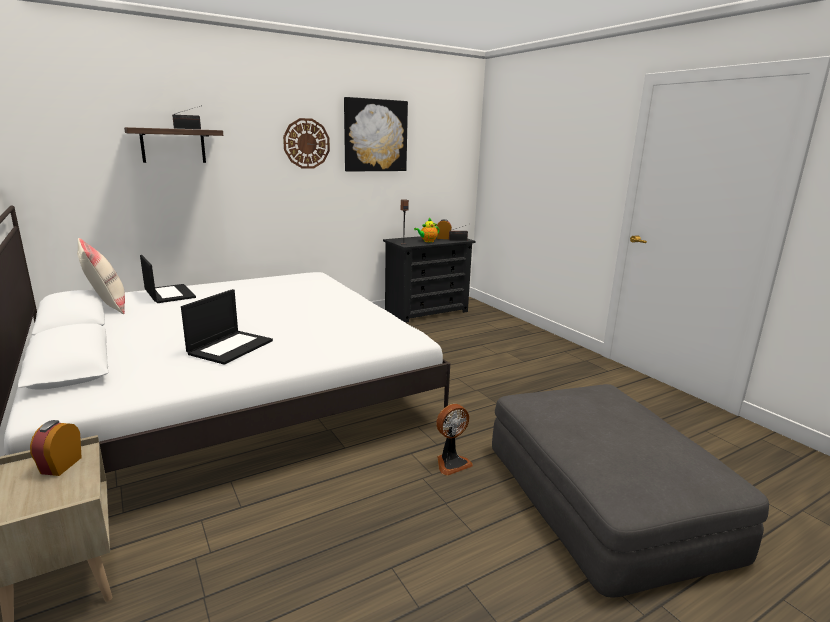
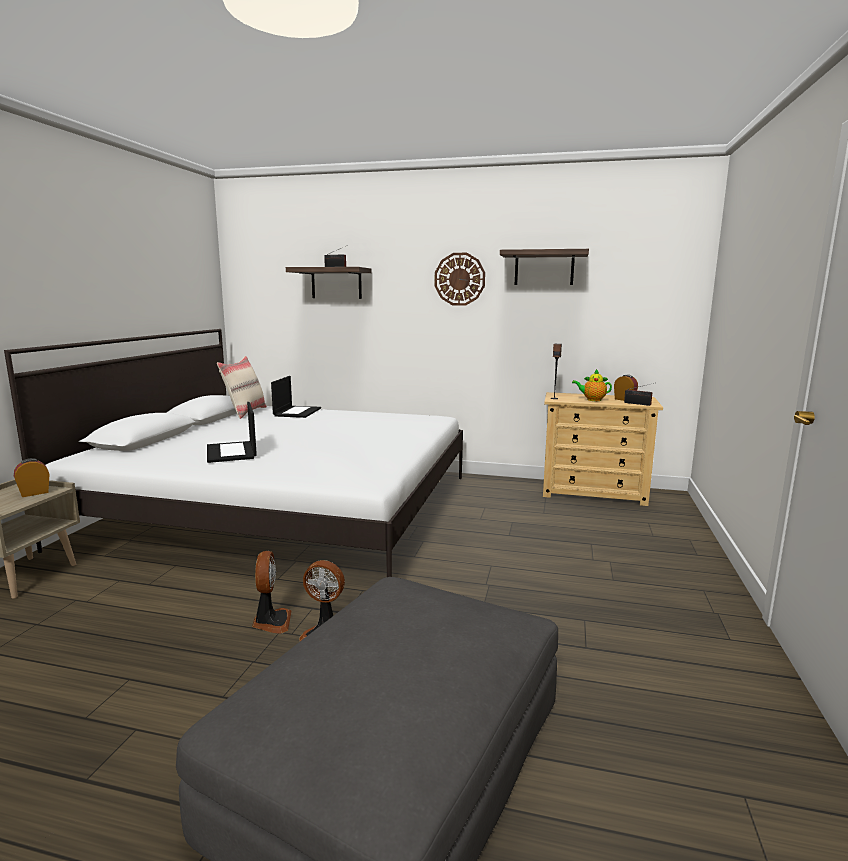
camera: 45 degrees right, 5 degrees down
laptop [181,289,273,365] -> laptop turned 90 degrees clockwise [207,402,257,463]
picture [344,97,408,172] -> shelf [500,249,589,285]
black dresser [383,236,476,323] -> beige dresser [543,392,663,506]
none -> fan [252,551,291,634]

